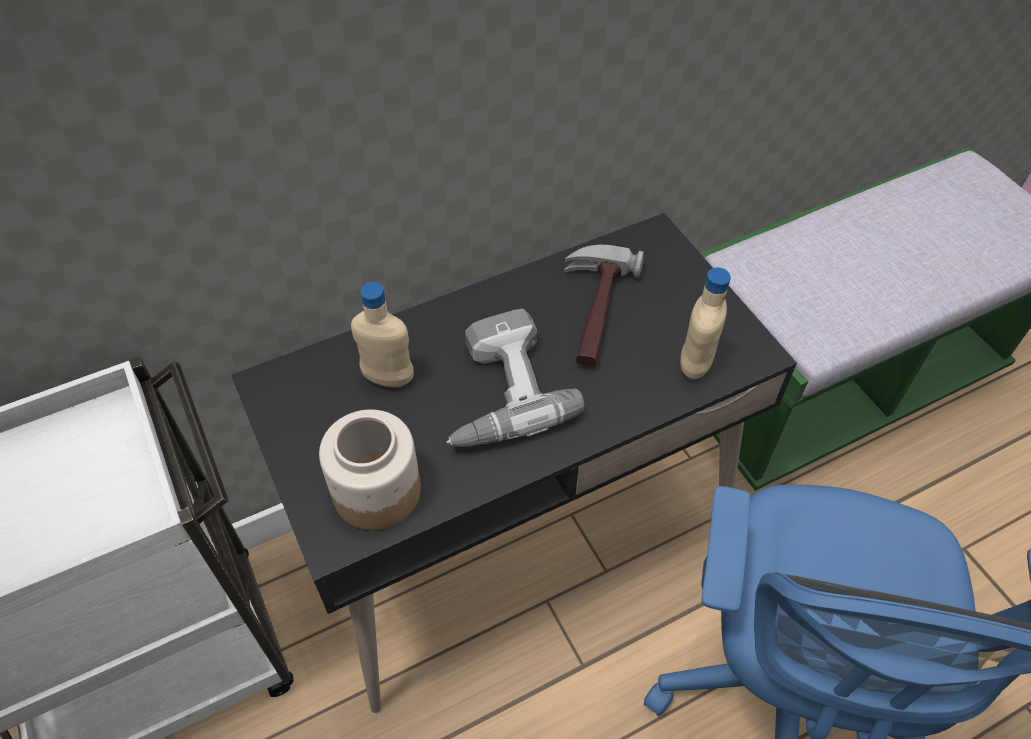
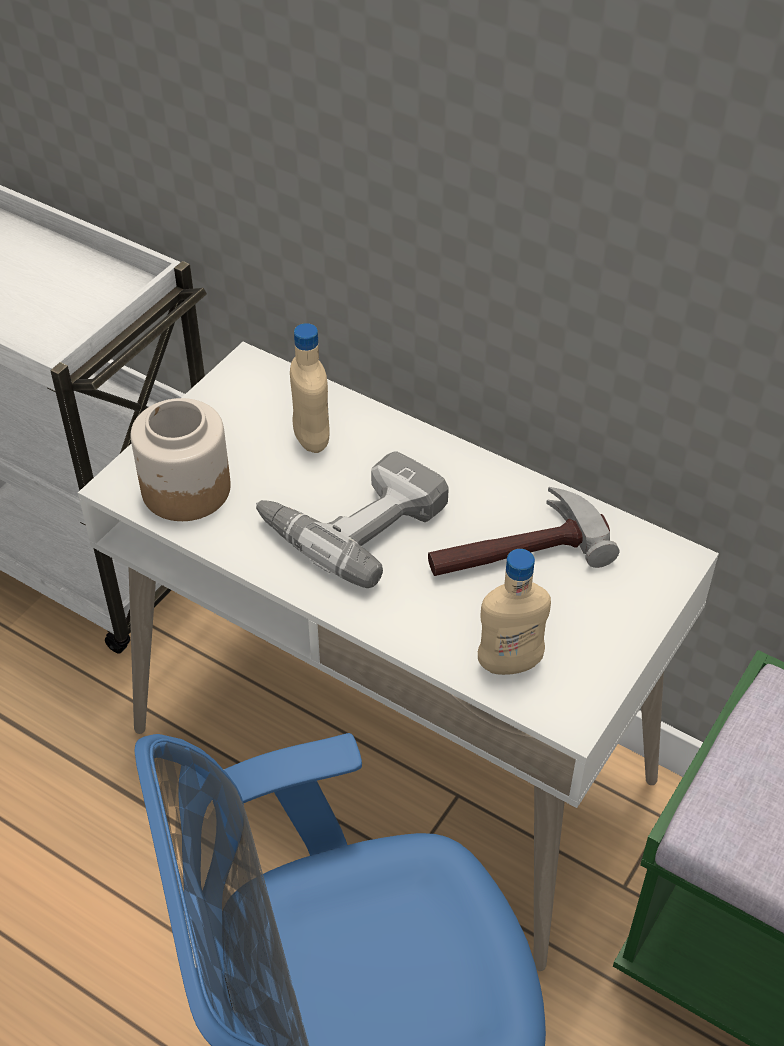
camera: 60 degrees right, 5 degrees down
black desk [231,213,797,713] -> white desk [78,342,719,971]

